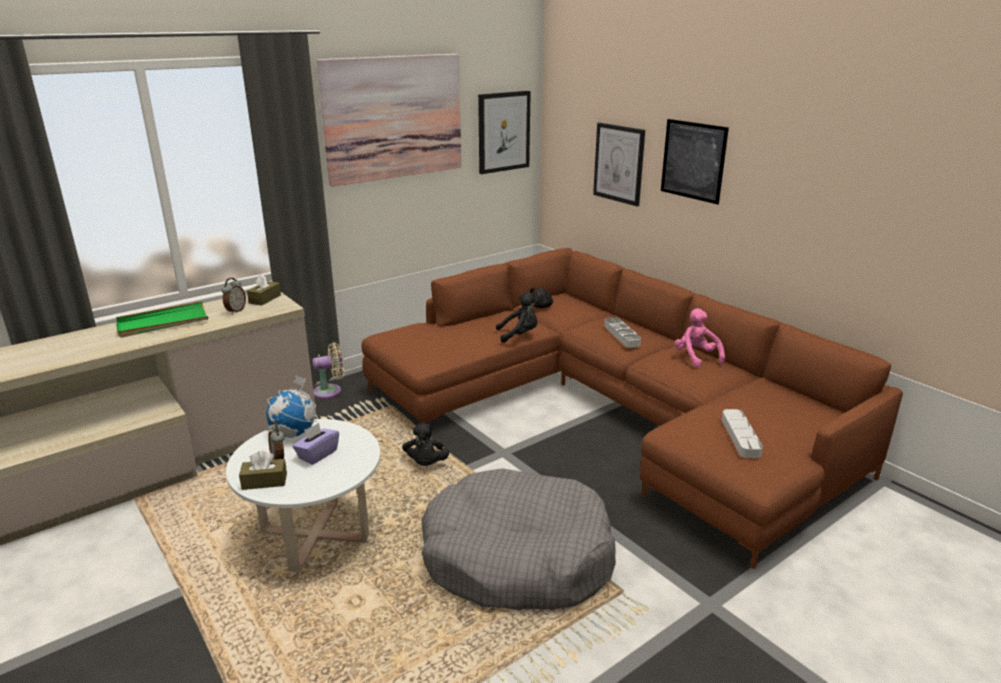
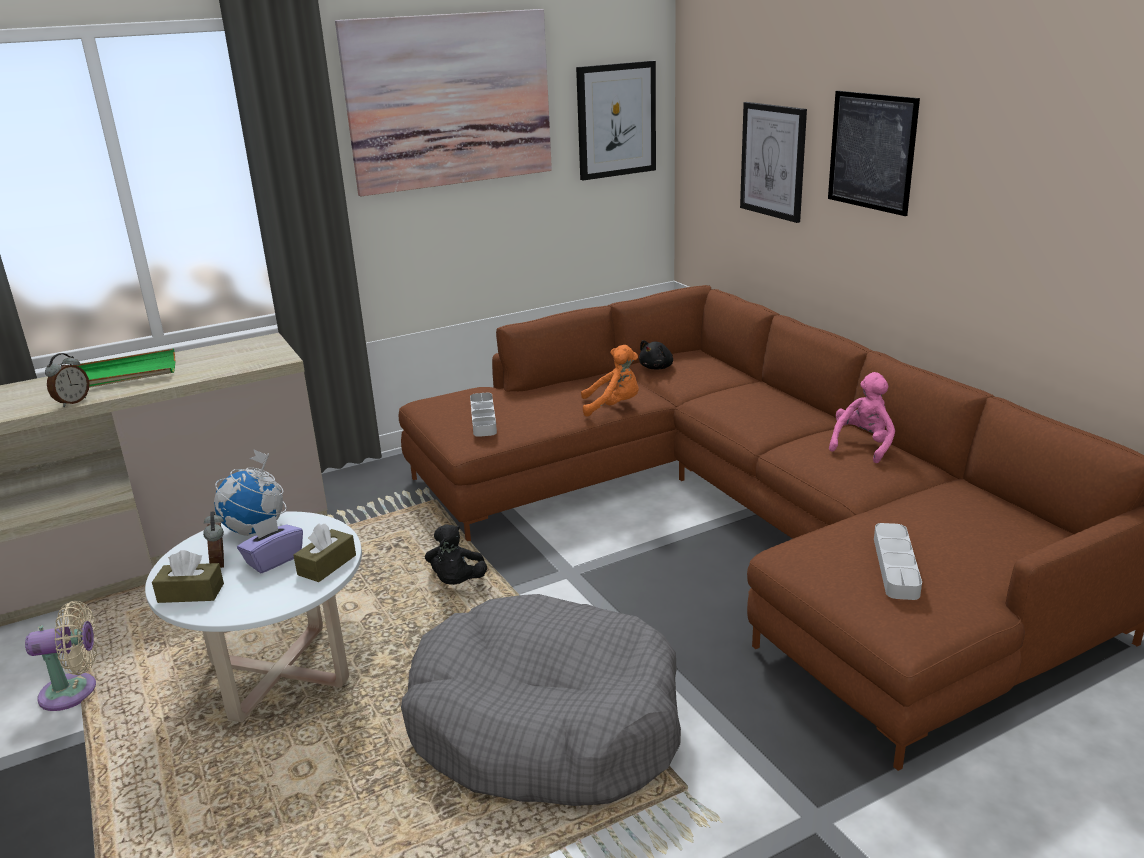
camera: 10 degrees right, 0 degrees up
alarm clock [222,278,246,314] -> alarm clock moved to [45,353,90,407]
brown tissue box [247,274,281,306] -> brown tissue box moved to [293,523,356,582]
beige fan [312,342,344,399] -> beige fan moved to [25,601,98,711]
black plush toy [496,292,538,343] -> orange plush toy [581,345,639,416]
grey tray [604,317,641,348] -> grey tray moved to [470,393,497,437]
pink plush toy [674,308,725,368] -> pink plush toy turned 45 degrees clockwise [829,372,895,463]

